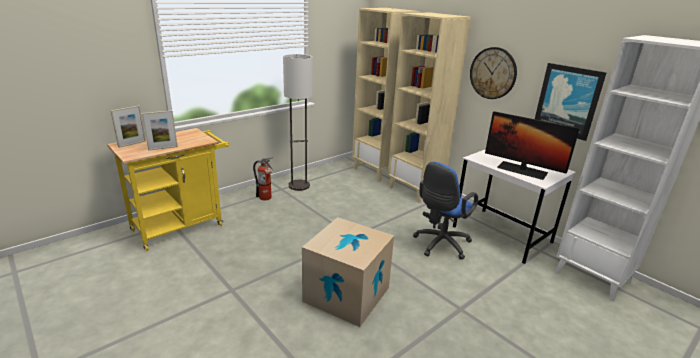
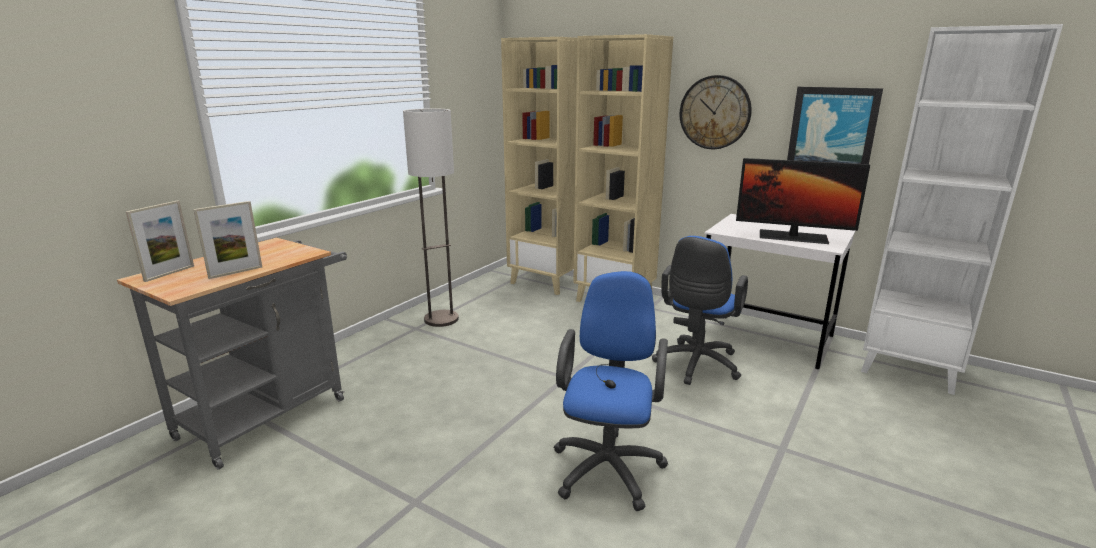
camera: 15 degrees left, 5 degrees down
yellow cart [107,128,230,251] -> grey cart [117,238,347,470]
fire extinguisher [253,157,274,200] -> none
cardboard box [302,217,394,327] -> blue office chair [554,271,668,511]

